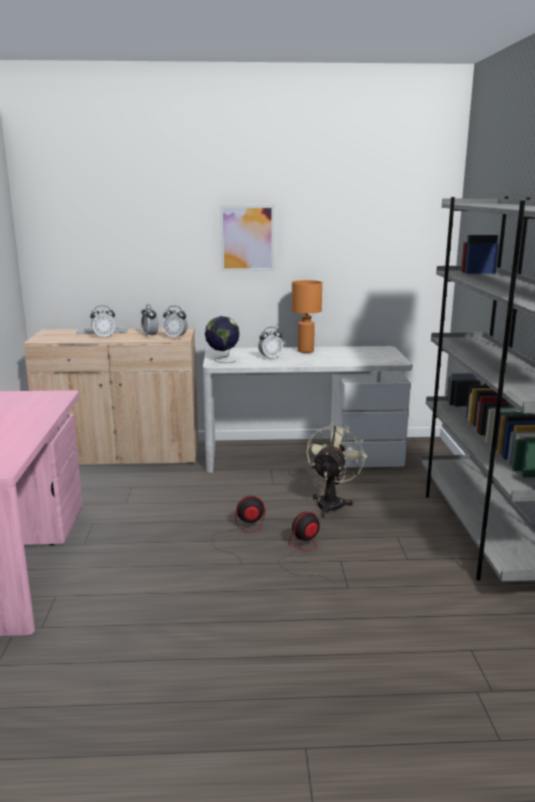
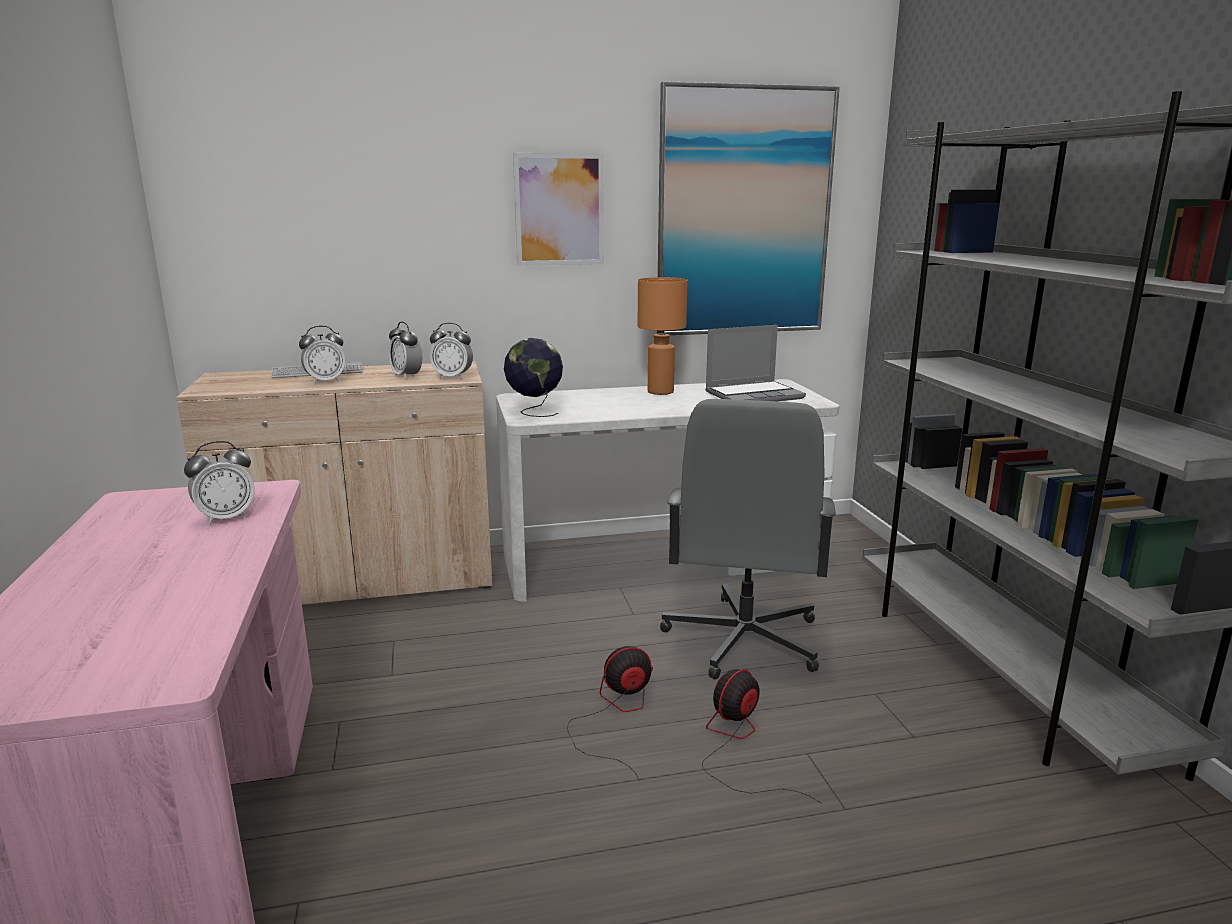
camera: 10 degrees left, 0 degrees up
alarm clock [258,327,283,359] -> alarm clock moved to [184,441,255,525]
beige fan [306,423,367,517] -> grey office chair [660,399,836,679]
none -> picture [657,81,840,335]
none -> laptop [705,325,806,401]

